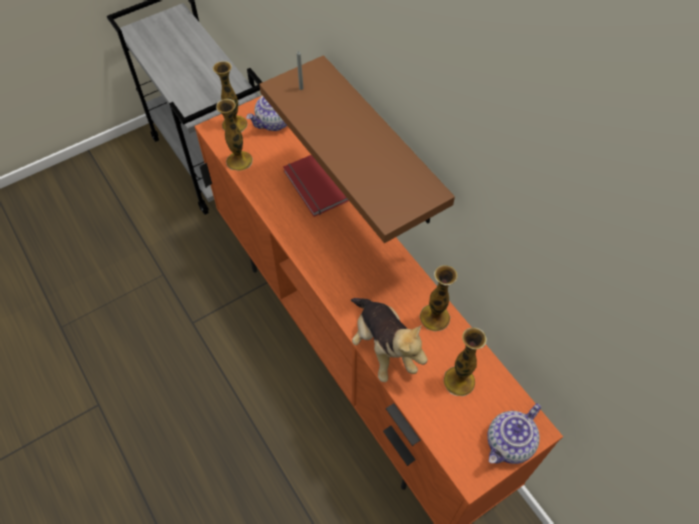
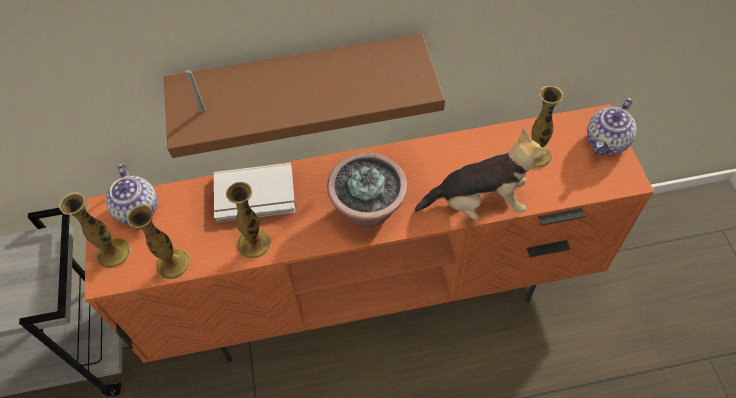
camera: 65 degrees left, 0 degrees up
red book [283,155,349,217] -> white book [213,163,295,222]
vase [420,265,458,331] -> vase moved to [226,182,271,258]
teapot [487,403,541,464] -> teapot turned 60 degrees clockwise [587,98,637,155]
none -> potted plant [327,153,407,228]

